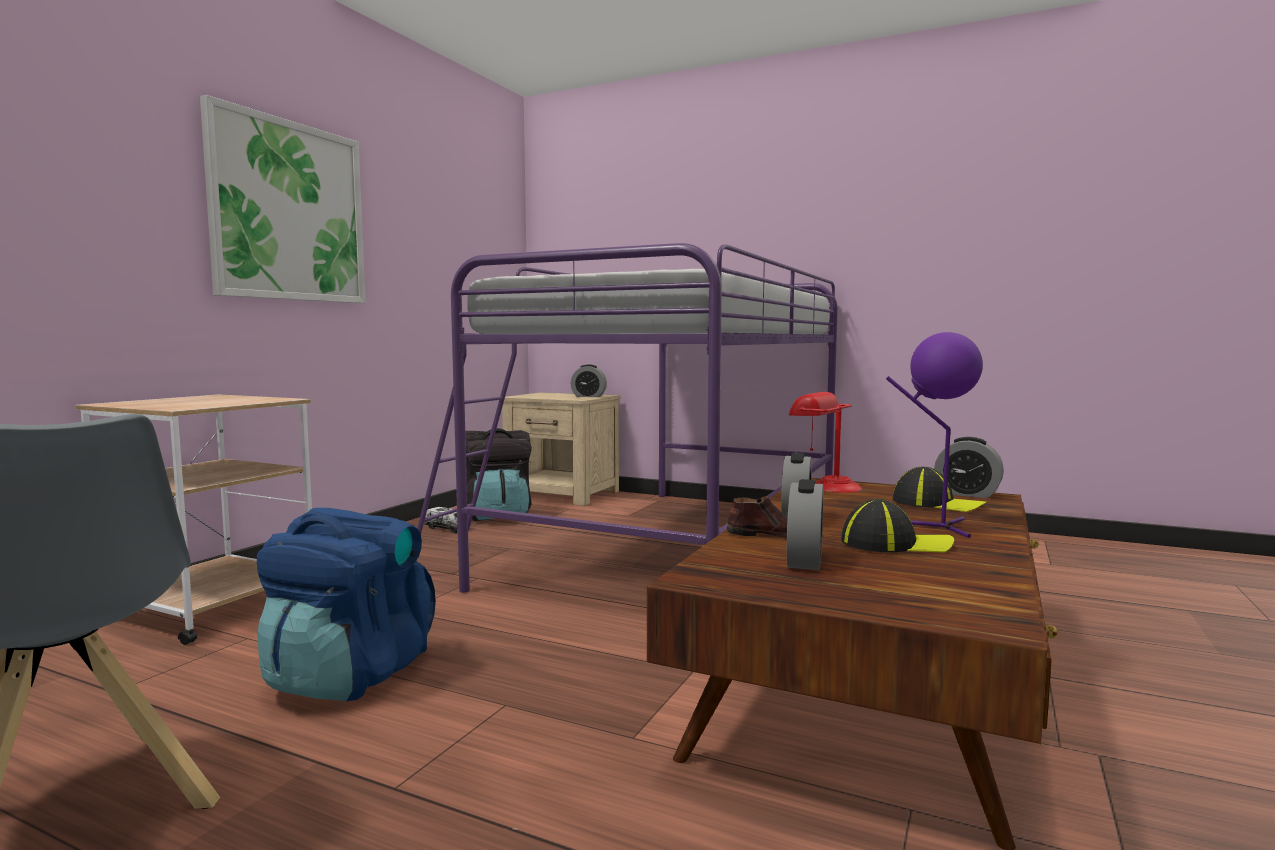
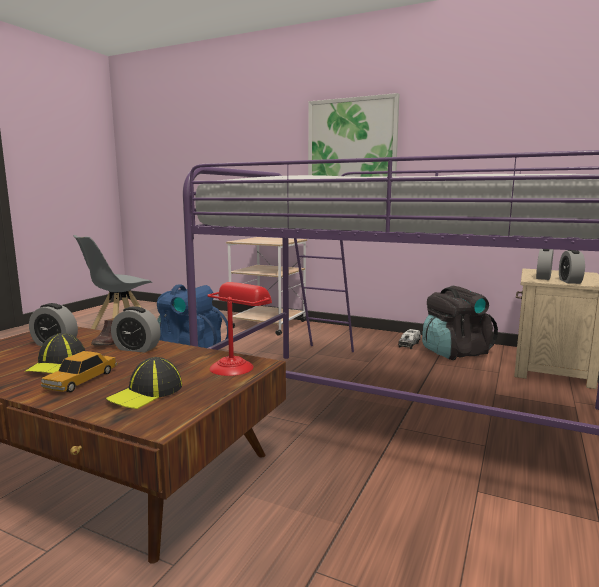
camera: 90 degrees right, 5 degrees up
purple table lamp [886,332,983,538] -> toy car [41,351,118,392]
alarm clock [934,437,1004,498] -> alarm clock moved to [536,249,553,280]

